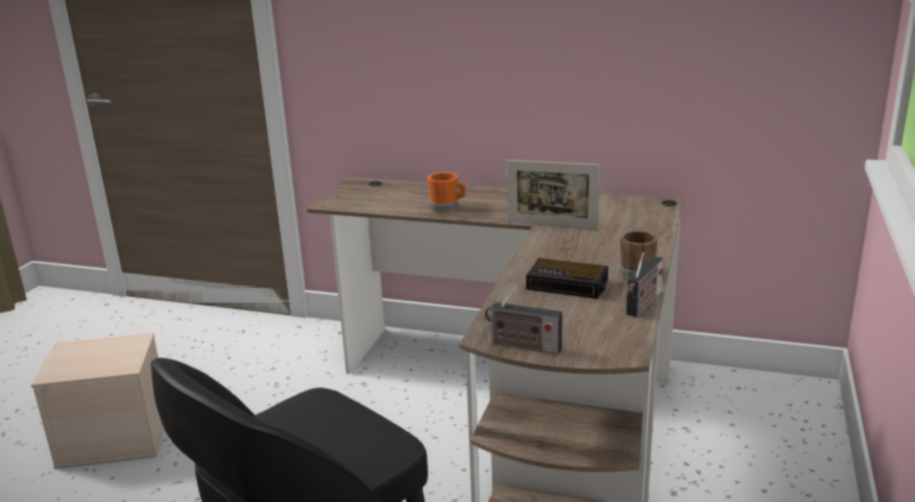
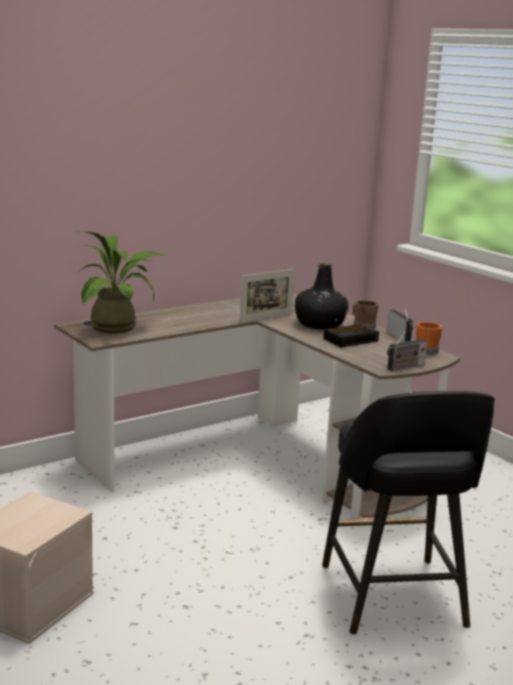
camera: 55 degrees left, 5 degrees down
orange mug [428,172,466,213] -> orange mug moved to [416,322,442,355]
none -> potted plant [75,231,167,333]
none -> black bottle [295,263,349,330]

